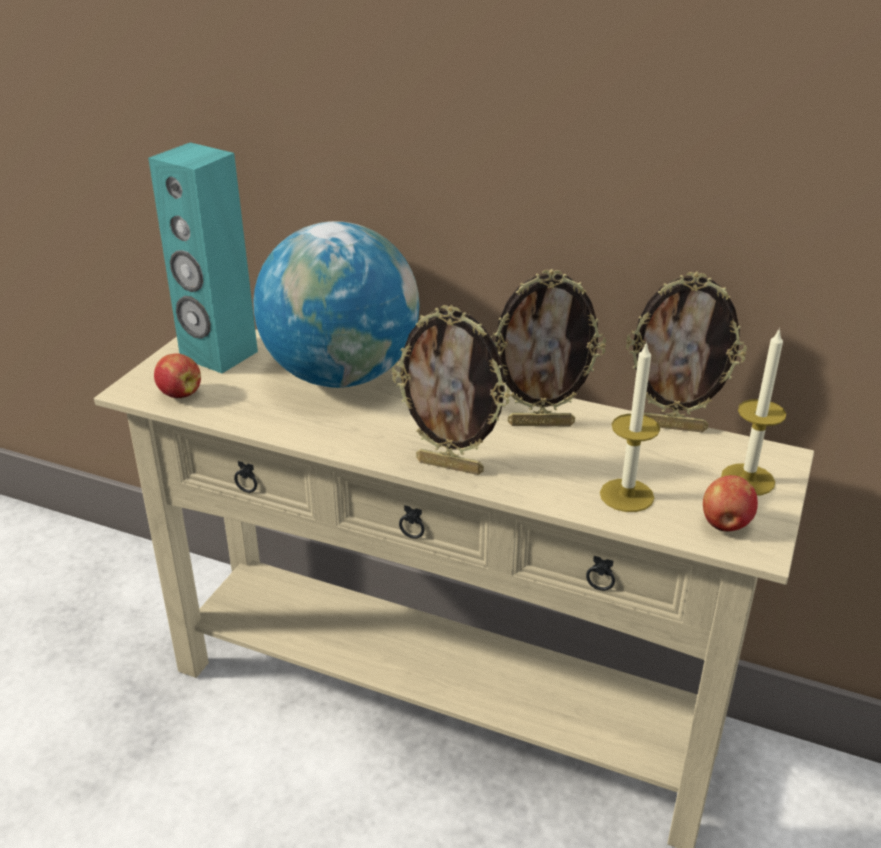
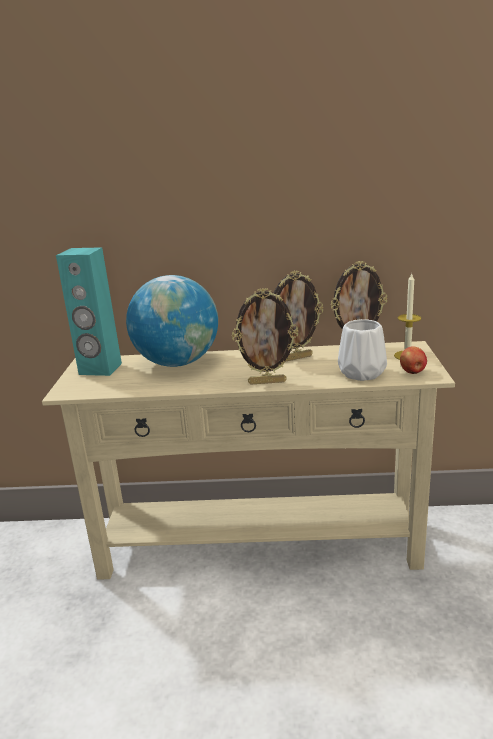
camera: 20 degrees left, 10 degrees down
apple [154,353,201,398] -> none
candle [600,341,660,512] -> white vase [338,319,387,381]

